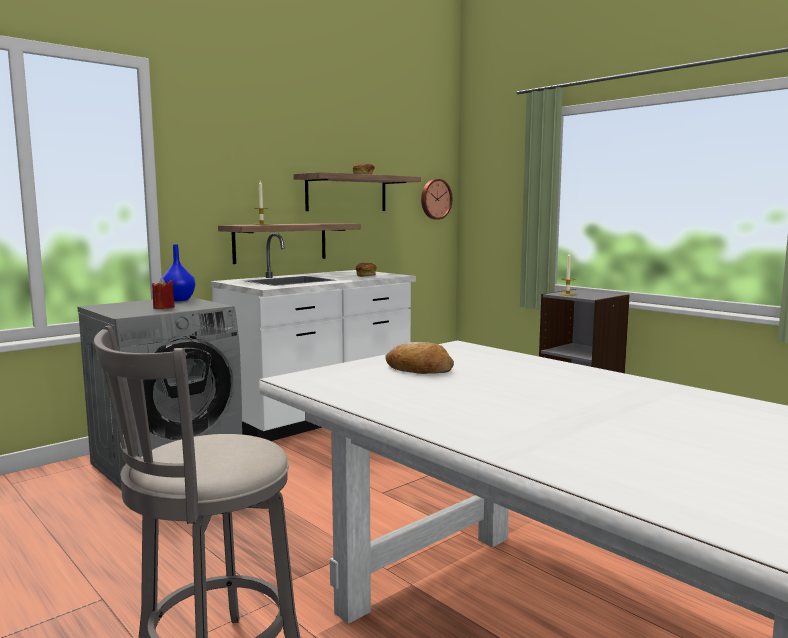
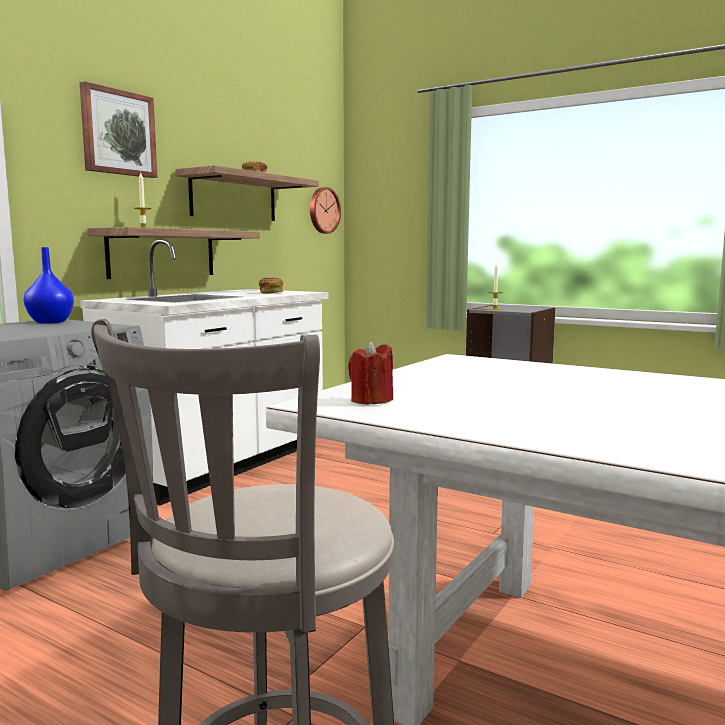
camera: 15 degrees left, 0 degrees up
red candle [152,278,175,309] -> red candle moved to [348,341,393,405]
bread [385,342,454,374] -> none
none -> picture [80,81,158,178]

